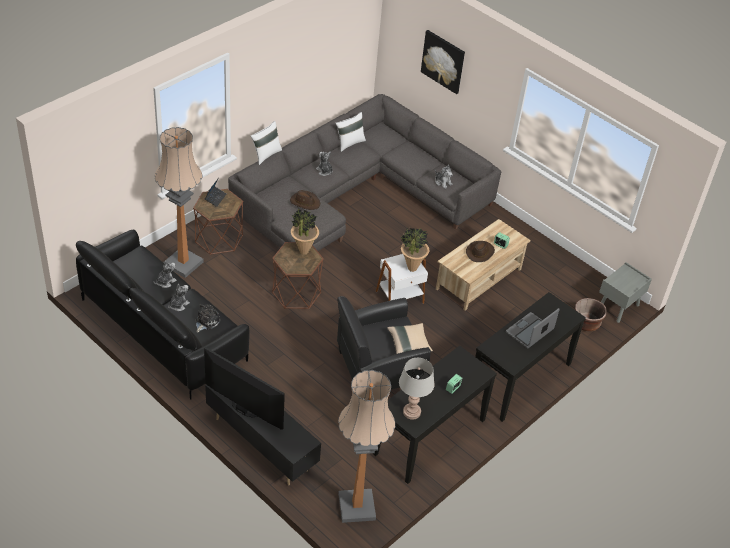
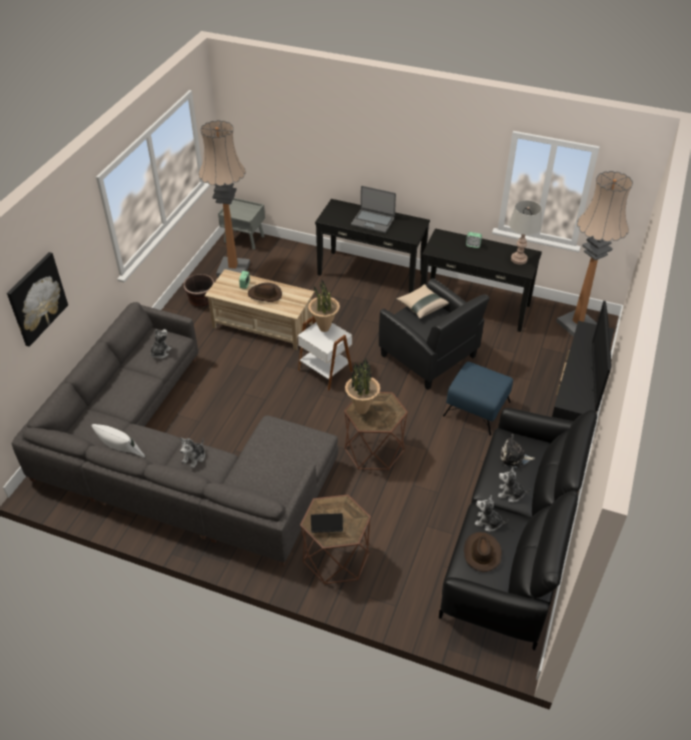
camera: 110 degrees left, 0 degrees up
floor lamp [155,127,204,278] -> floor lamp moved to [199,120,250,277]
white pillow [251,121,282,165] -> none
brown hat [290,190,320,210] -> brown hat moved to [464,532,502,572]
brown planter [575,298,607,331] -> brown planter moved to [183,274,214,307]
none -> blue ottoman [443,362,513,436]

